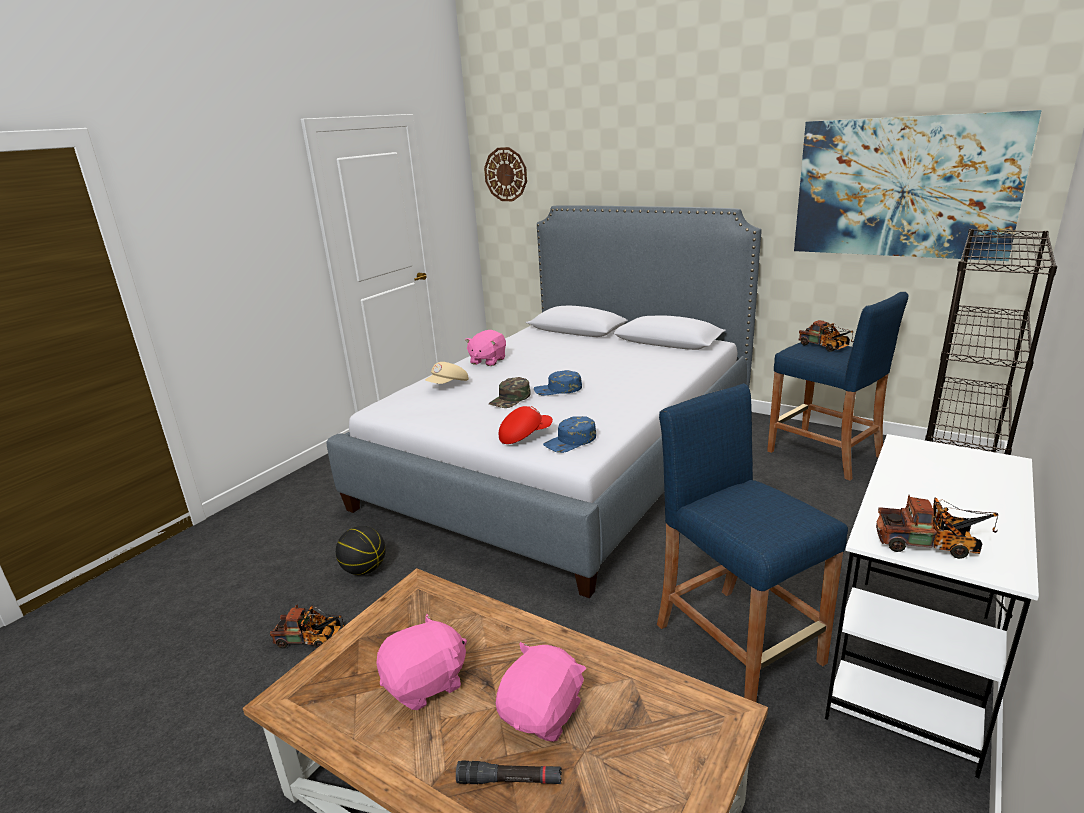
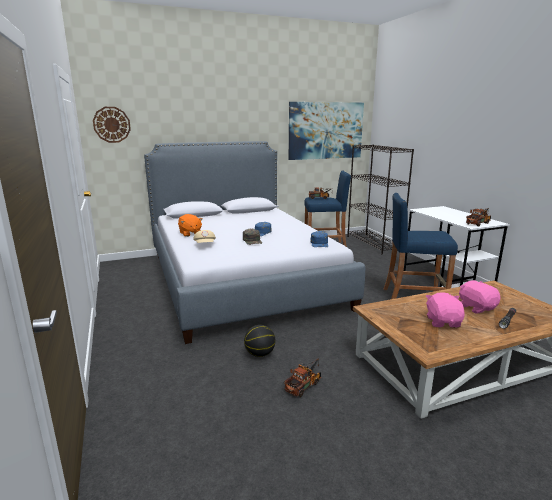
camera: 55 degrees left, 5 degrees down
pink plush toy [465,330,506,366] -> orange plush toy [178,214,202,237]
red cap [499,406,553,444] -> none

